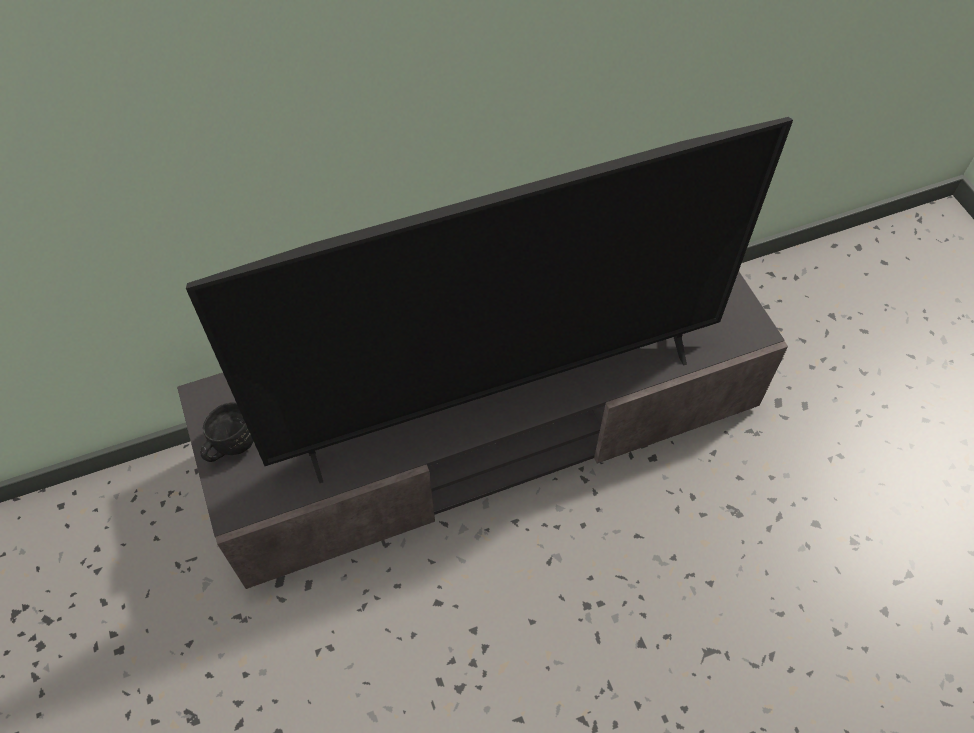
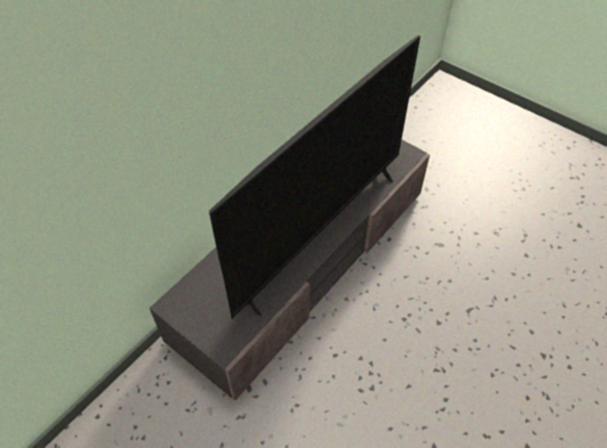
camera: 30 degrees left, 5 degrees down
black mug [200,402,253,462] -> none

